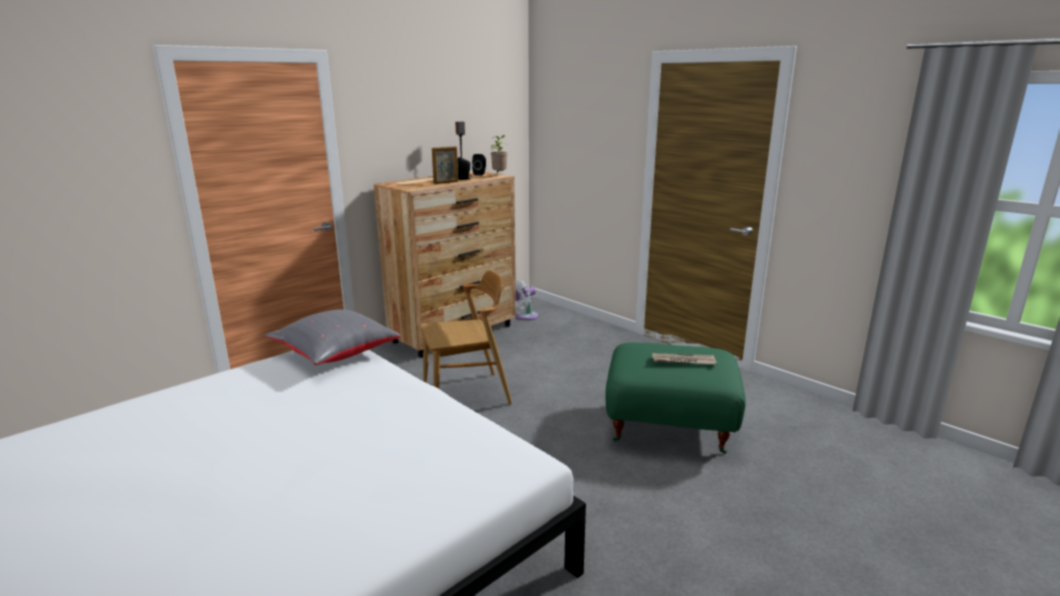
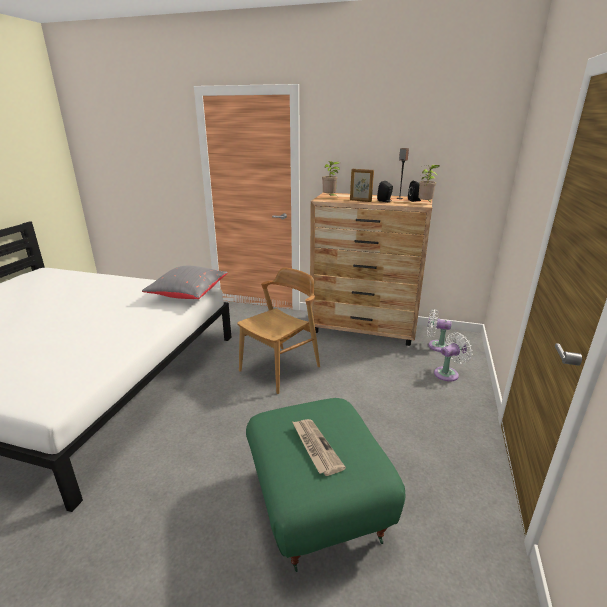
camera: 60 degrees right, 5 degrees up
brown chair [421,270,512,404] -> brown chair turned 90 degrees counterclockwise [237,267,320,394]
none -> potted plant [322,161,340,197]
none -> white fan [434,332,473,382]

